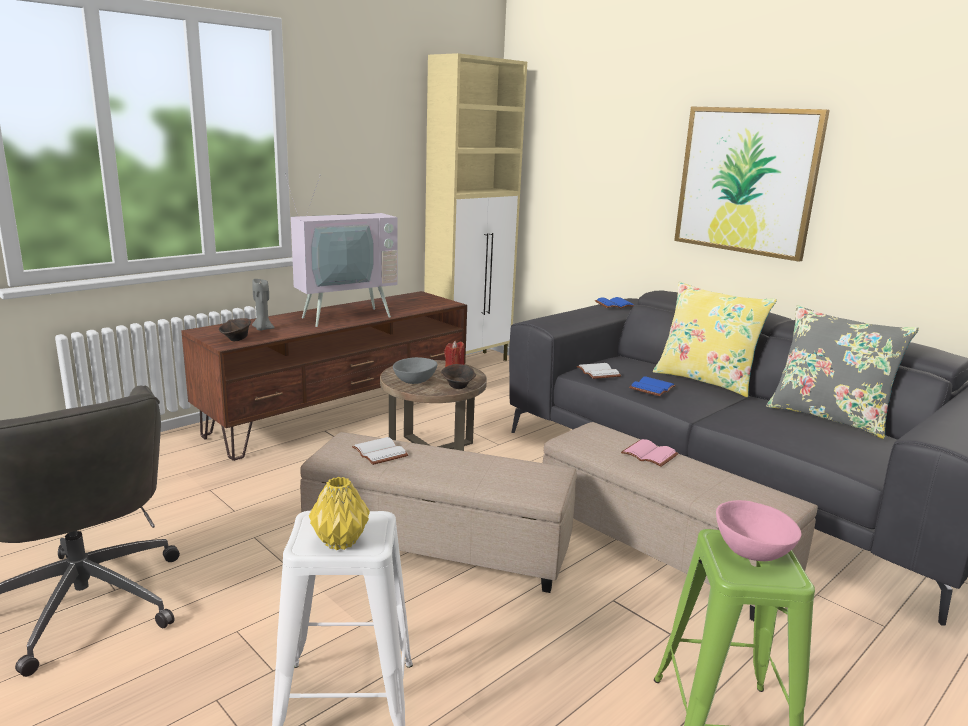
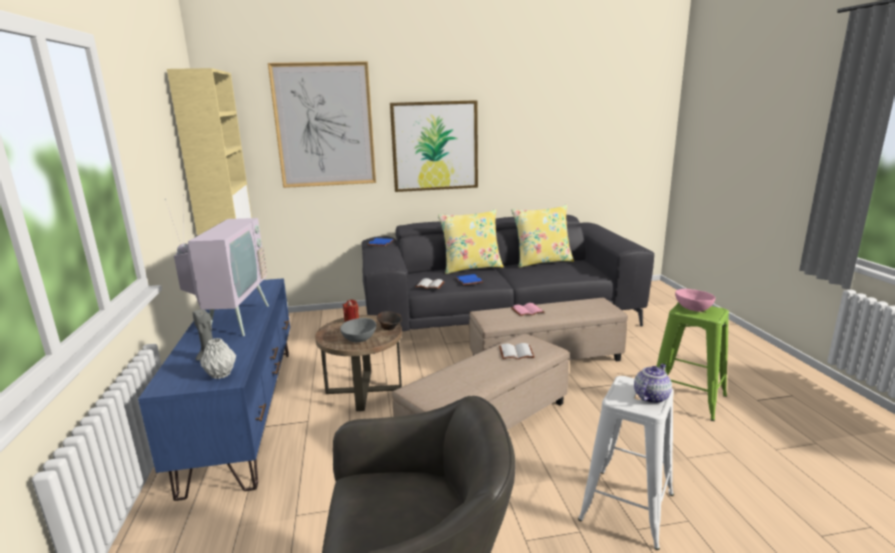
camera: 55 degrees left, 0 degrees up
brown tv stand [181,291,467,461] -> blue tv stand [138,278,290,501]
brown bowl [219,318,251,341] -> grey vase [200,338,236,379]
yellow vase [309,477,370,550] -> teapot [634,364,672,404]
white book [352,437,408,465] -> white book moved to [499,343,534,359]
grey pillow [766,305,919,439] -> yellow pillow [512,205,574,268]
none -> picture [268,61,376,188]

